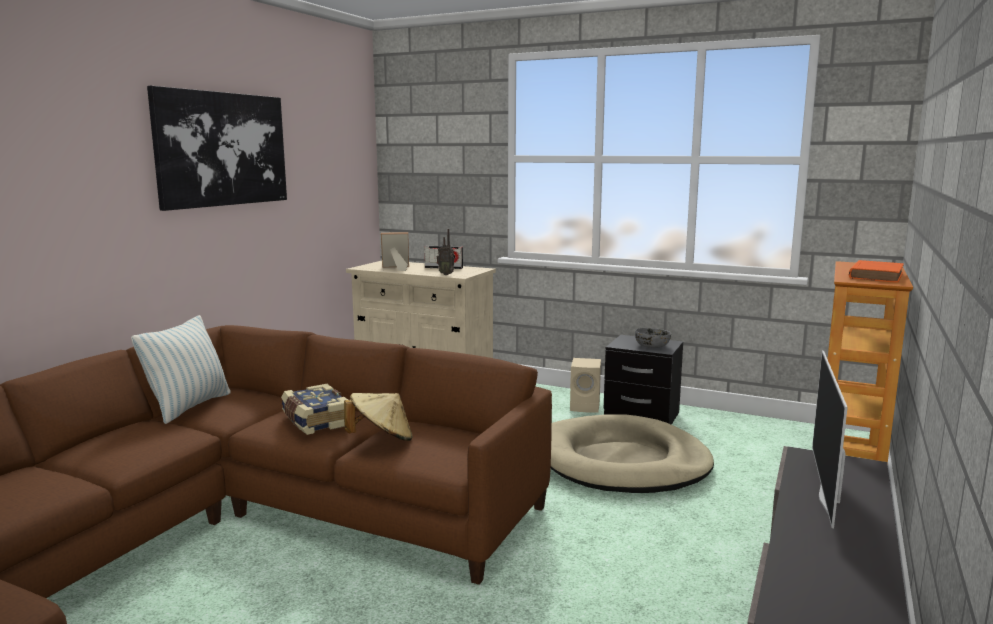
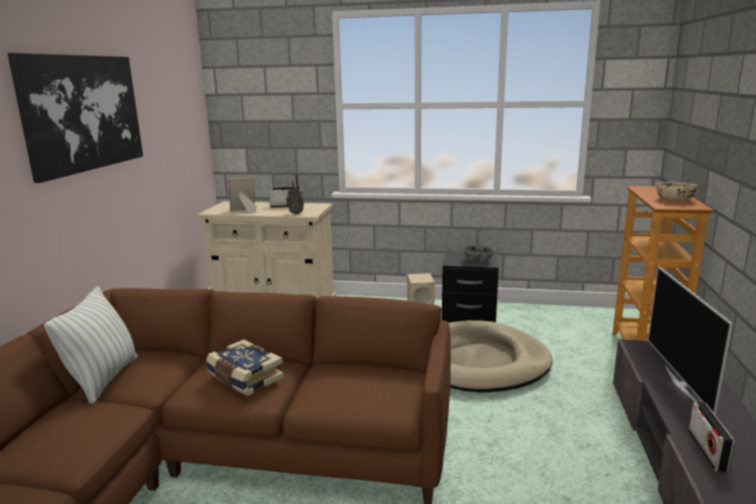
camera: 15 degrees left, 5 degrees up
beige hat [344,393,413,441] -> none
orange book [849,260,904,282] -> beige bowl [656,182,697,201]
none -> radio [688,402,735,472]

